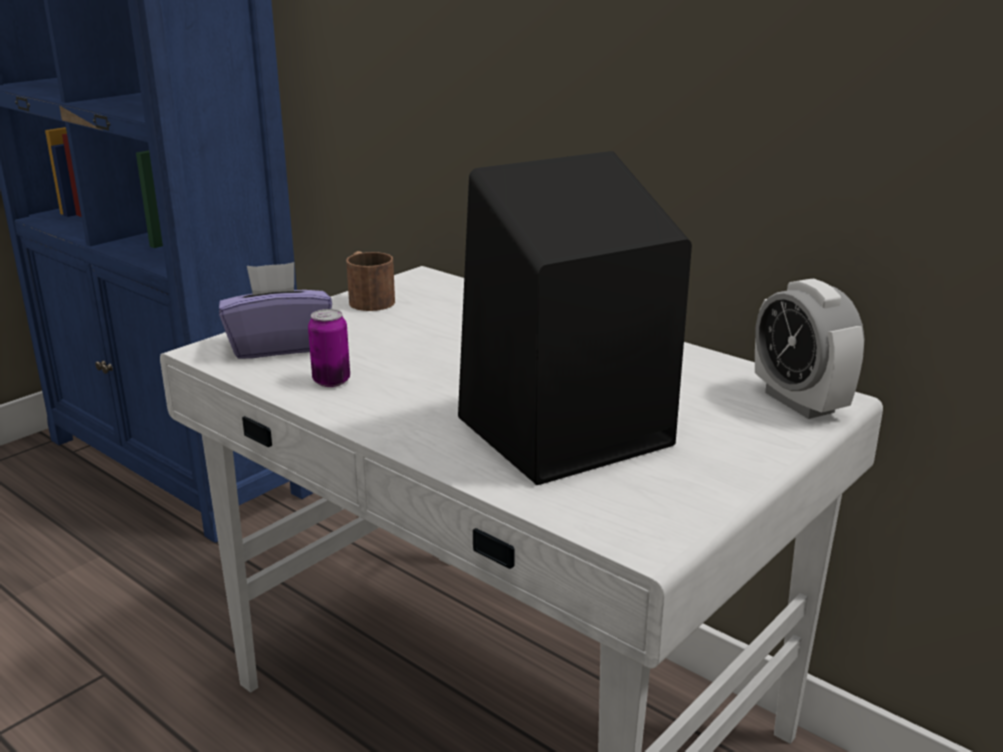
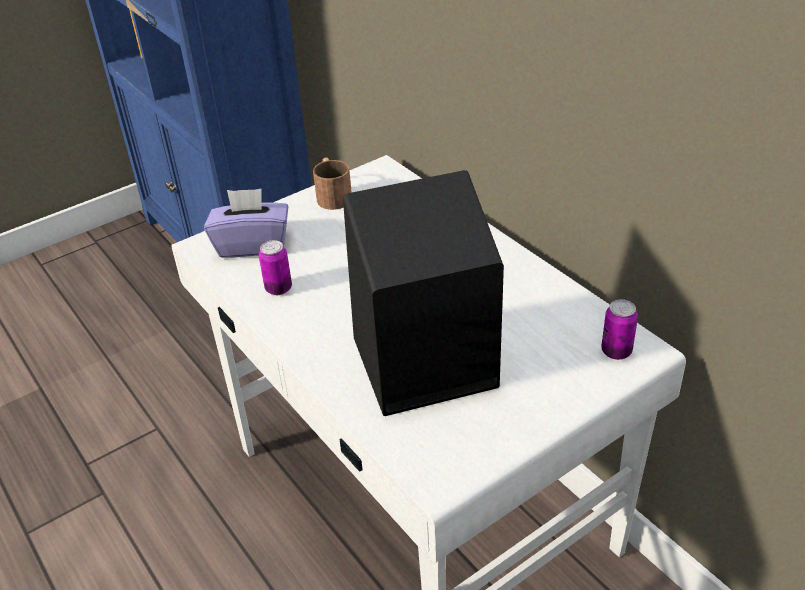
camera: 15 degrees right, 15 degrees up
alarm clock [755,278,864,419] -> can [601,299,638,360]

